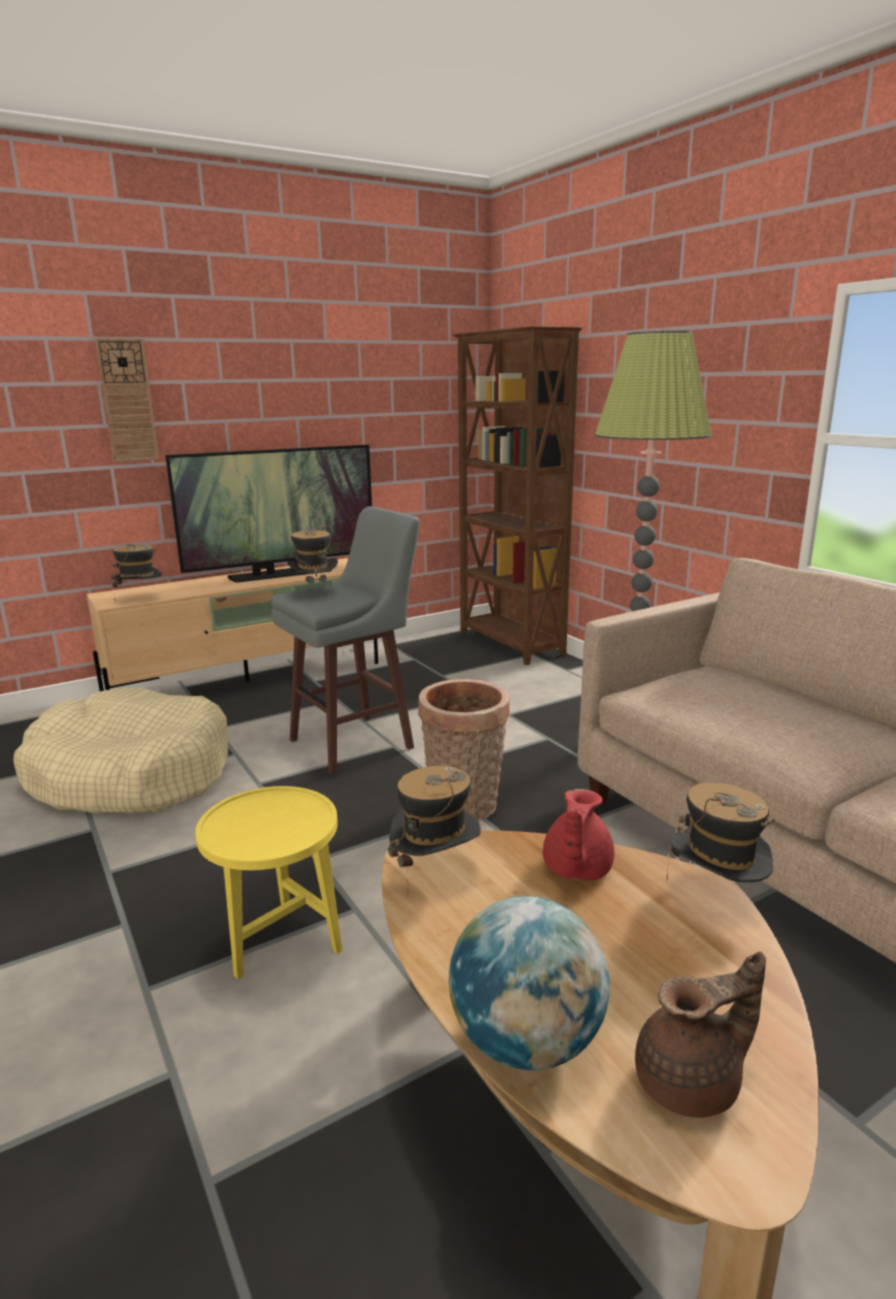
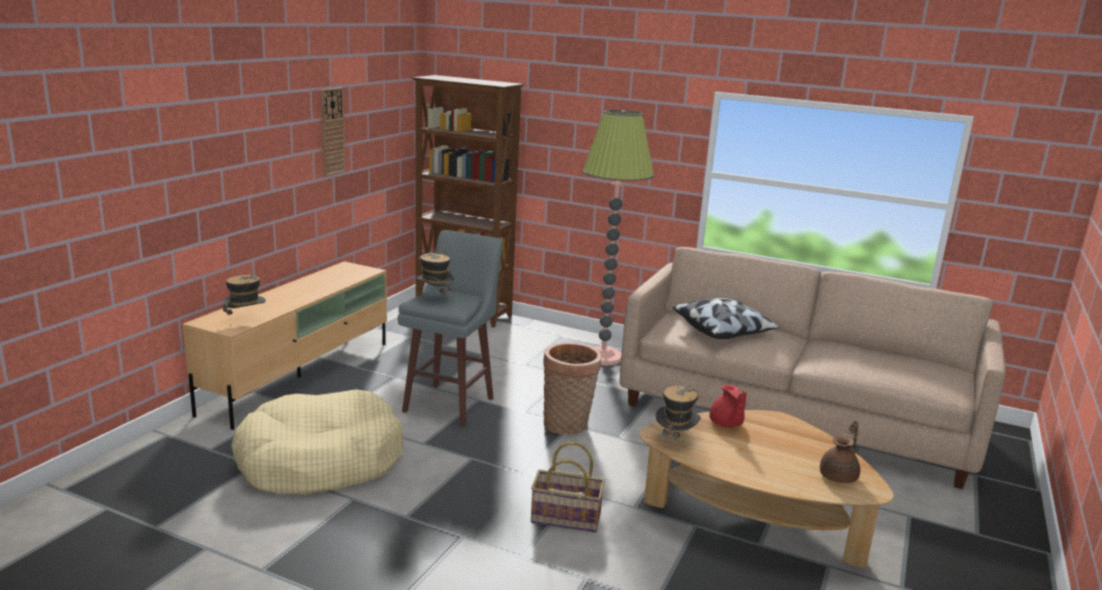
camera: 35 degrees left, 0 degrees up
wall clock [95,338,159,462] -> wall clock moved to [320,87,346,177]
television [165,445,372,582] -> none
yellow side table [195,786,342,979] -> basket [531,442,605,533]
globe [448,896,610,1070] -> none
hat [667,783,775,882] -> none
none -> pillow [673,297,780,339]

